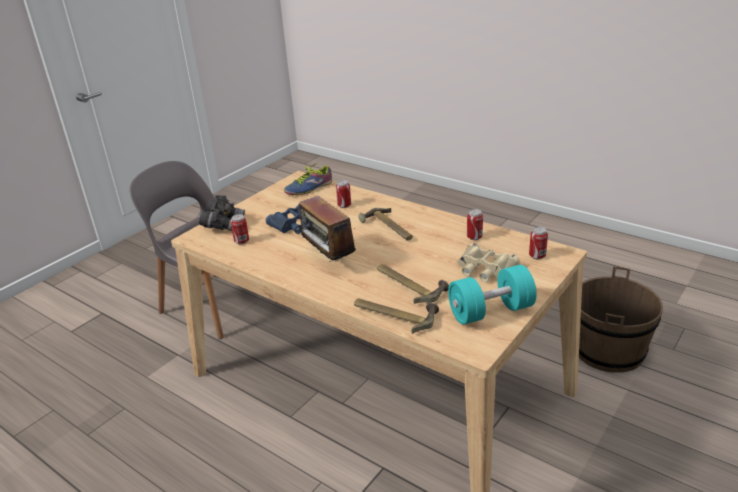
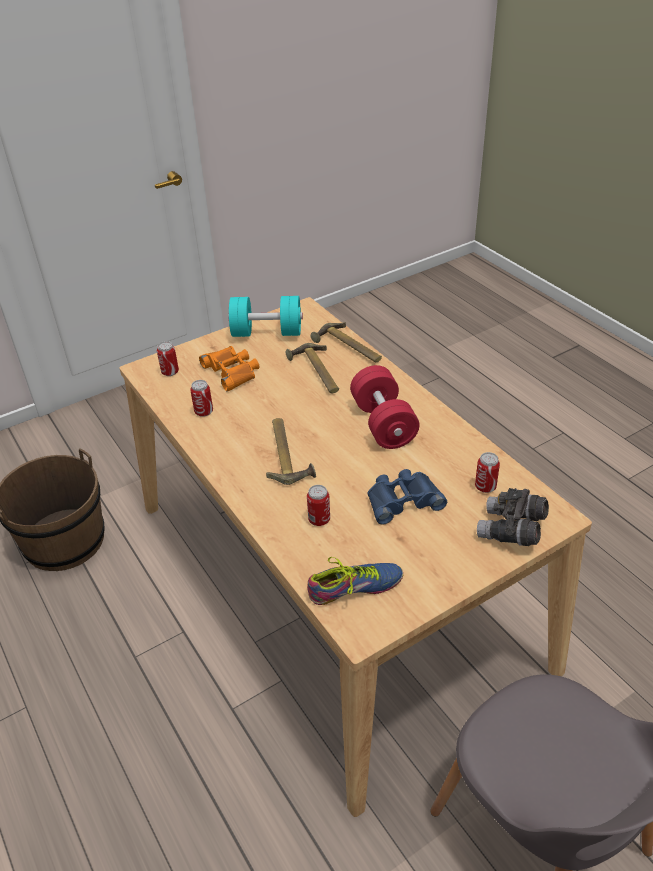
camera: 160 degrees left, 10 degrees up
radio [299,196,356,264] -> red dumbbell [350,365,420,449]
beige binoculars [457,243,520,282] -> orange binoculars [199,346,259,392]

